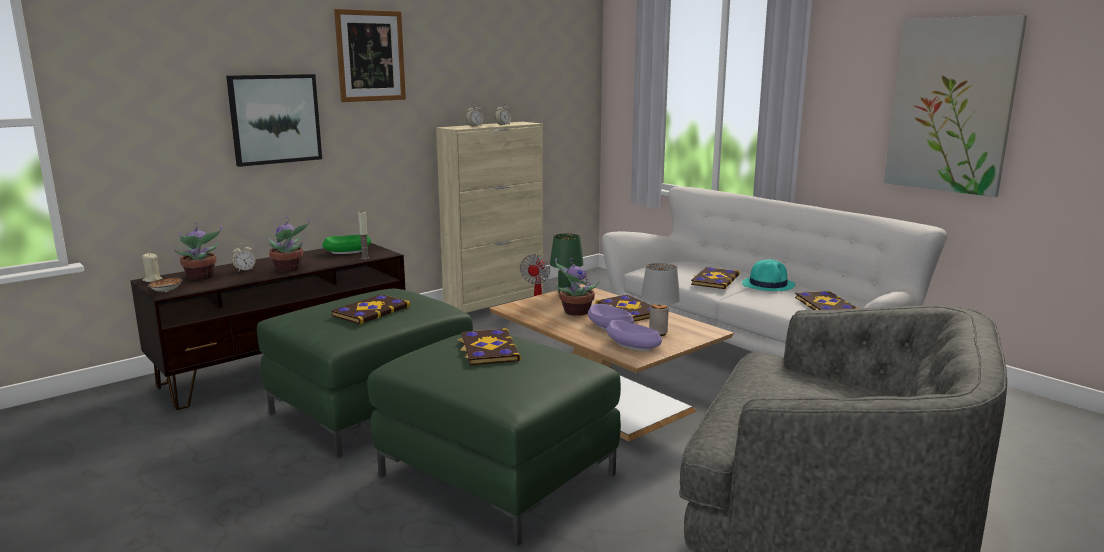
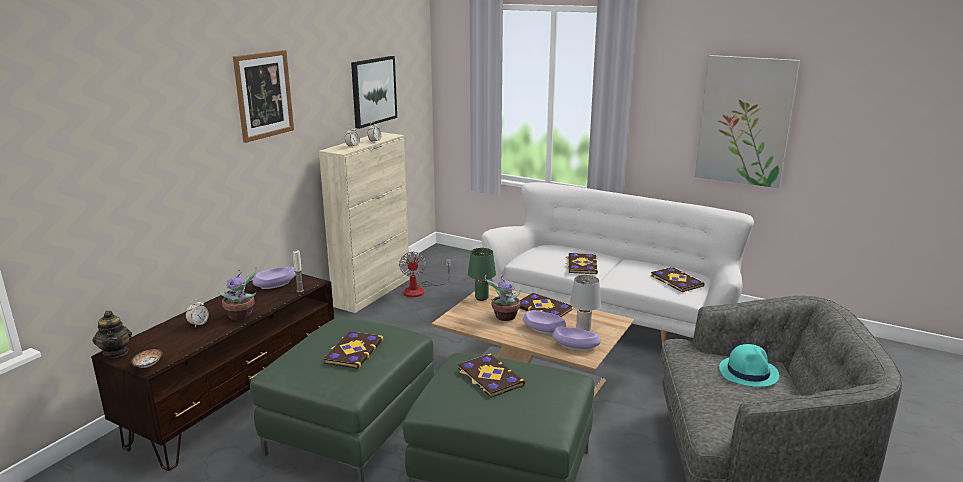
camera: 20 degrees left, 5 degrees up
beige candle [142,253,162,282] -> teapot [93,311,132,358]
potted plant [174,223,222,280] -> none
picture [226,74,322,167] -> picture moved to [351,56,397,129]
green bowl [322,235,371,254] -> purple bowl [253,267,296,289]
turquoise hat [742,259,795,291] -> turquoise hat moved to [719,344,779,387]

